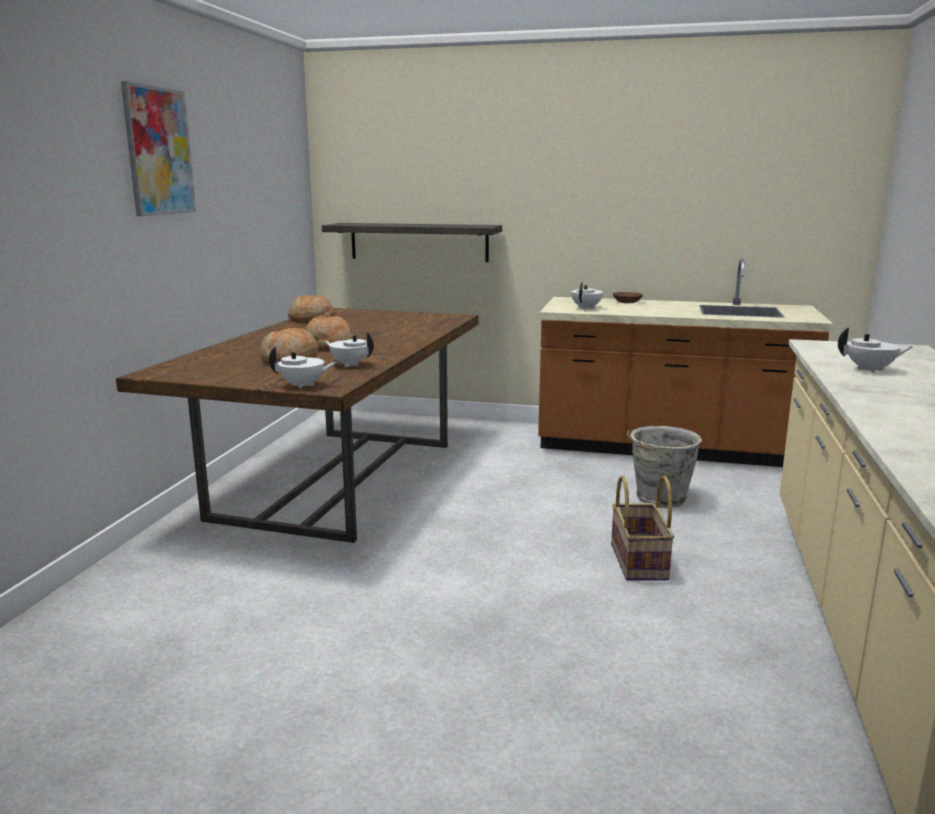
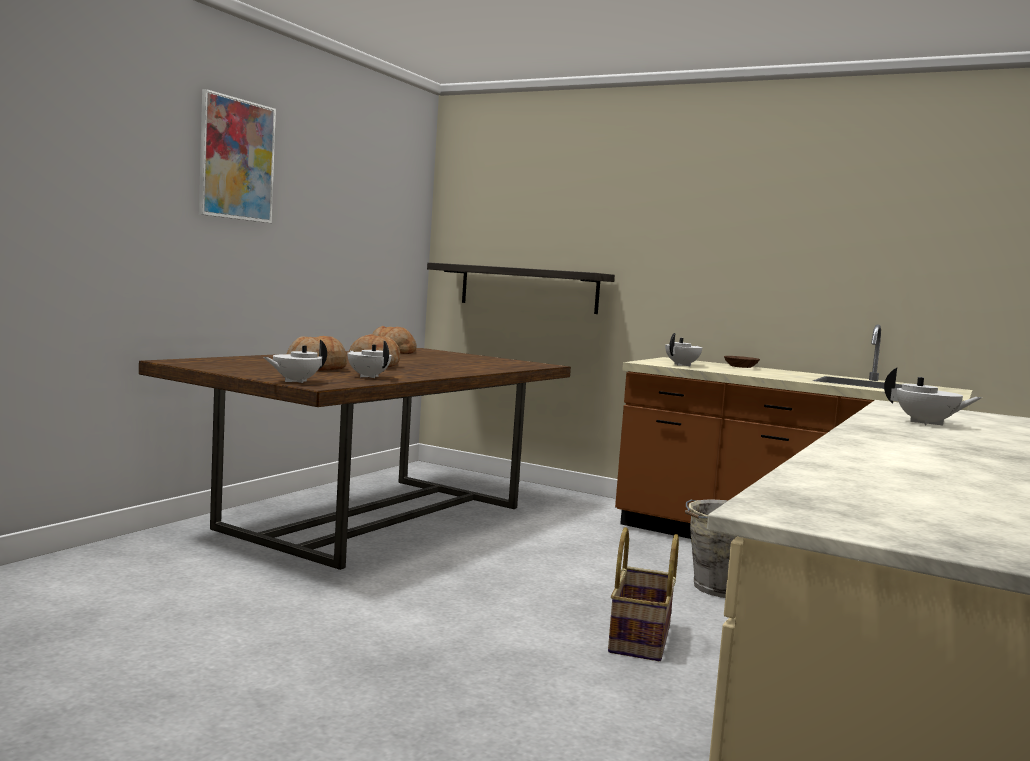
camera: 15 degrees right, 10 degrees down
white teapot [269,347,337,389] -> white teapot turned 120 degrees clockwise [264,340,327,383]

